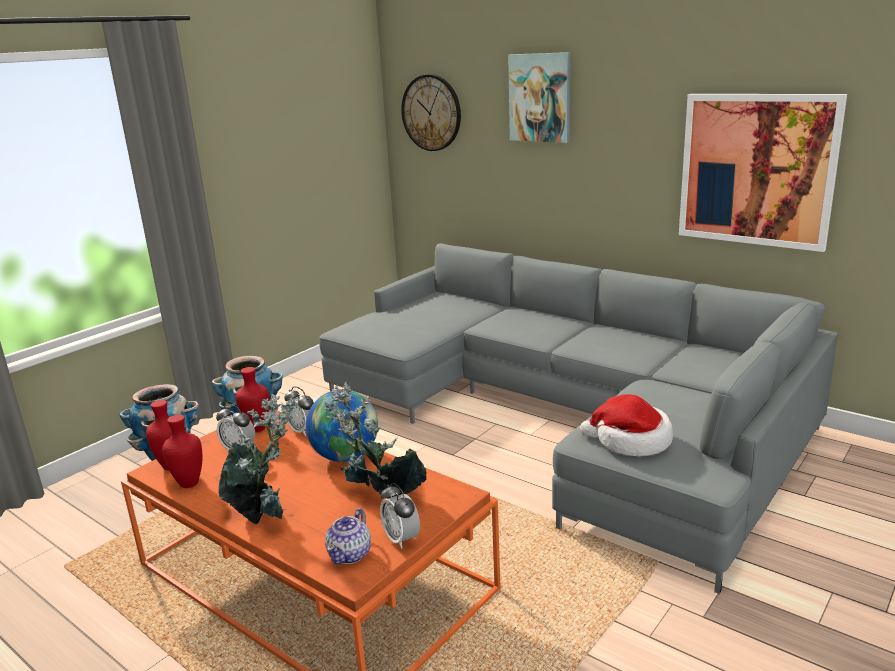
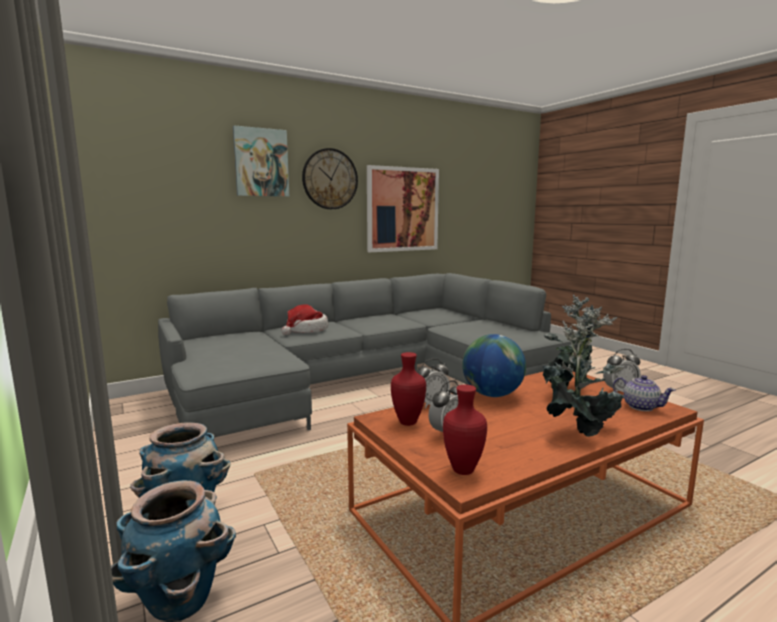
camera: 70 degrees left, 10 degrees down
red vase [162,415,202,488] -> none
wall clock [401,74,461,151] -> wall clock moved to [302,148,358,209]
hat [580,394,673,456] -> hat moved to [282,304,328,335]

